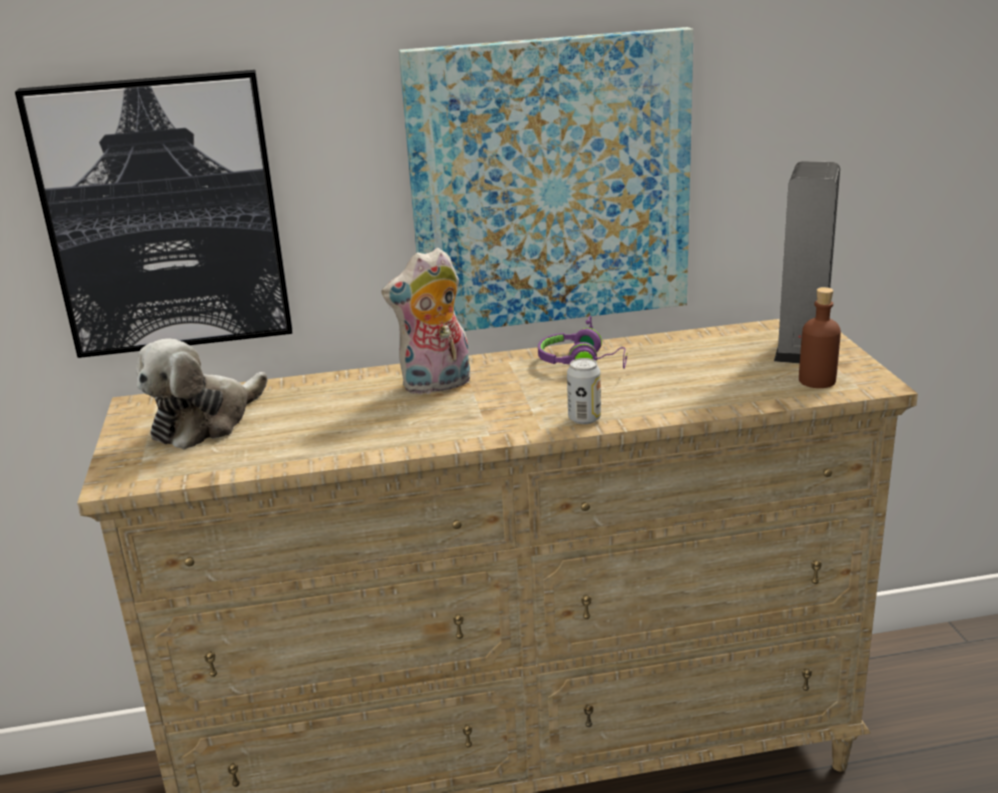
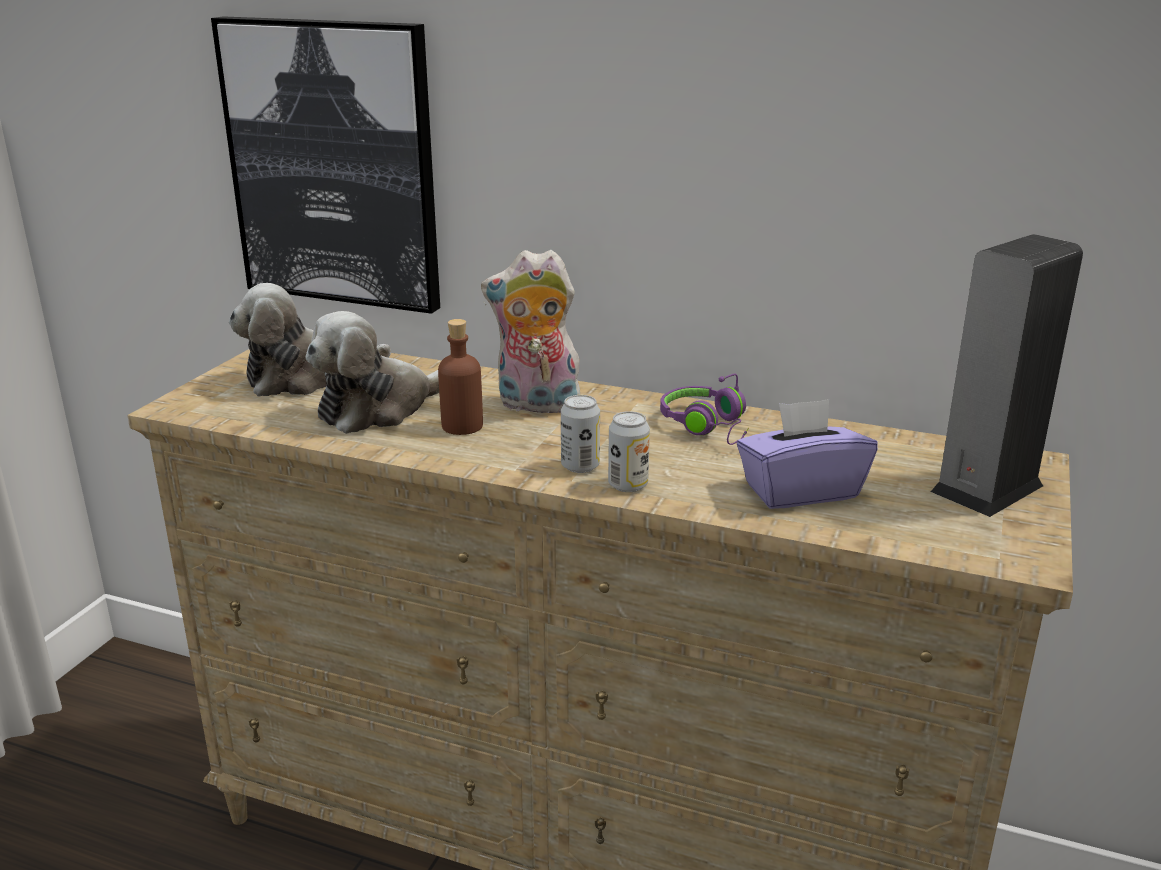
camera: 30 degrees right, 0 degrees up
picture [399,27,694,331] -> none
brown bottle [799,287,841,388] -> brown bottle moved to [438,319,483,435]
none -> plush toy [305,311,439,434]
none -> can [561,395,600,473]
none -> purple tissue box [737,399,878,509]

